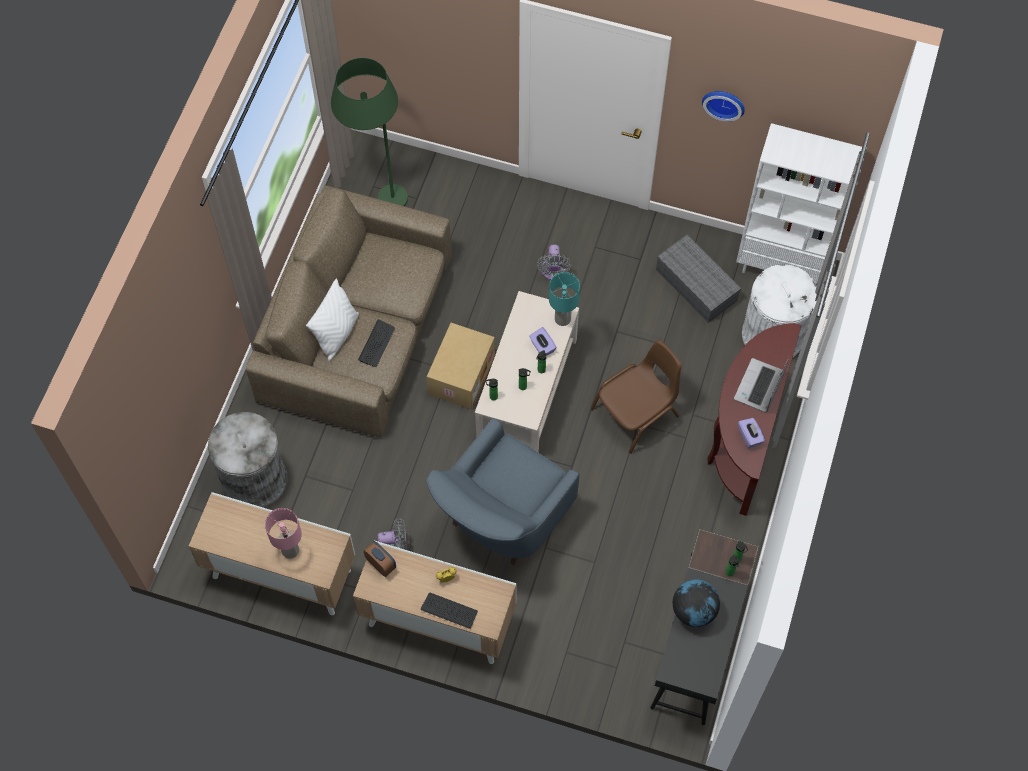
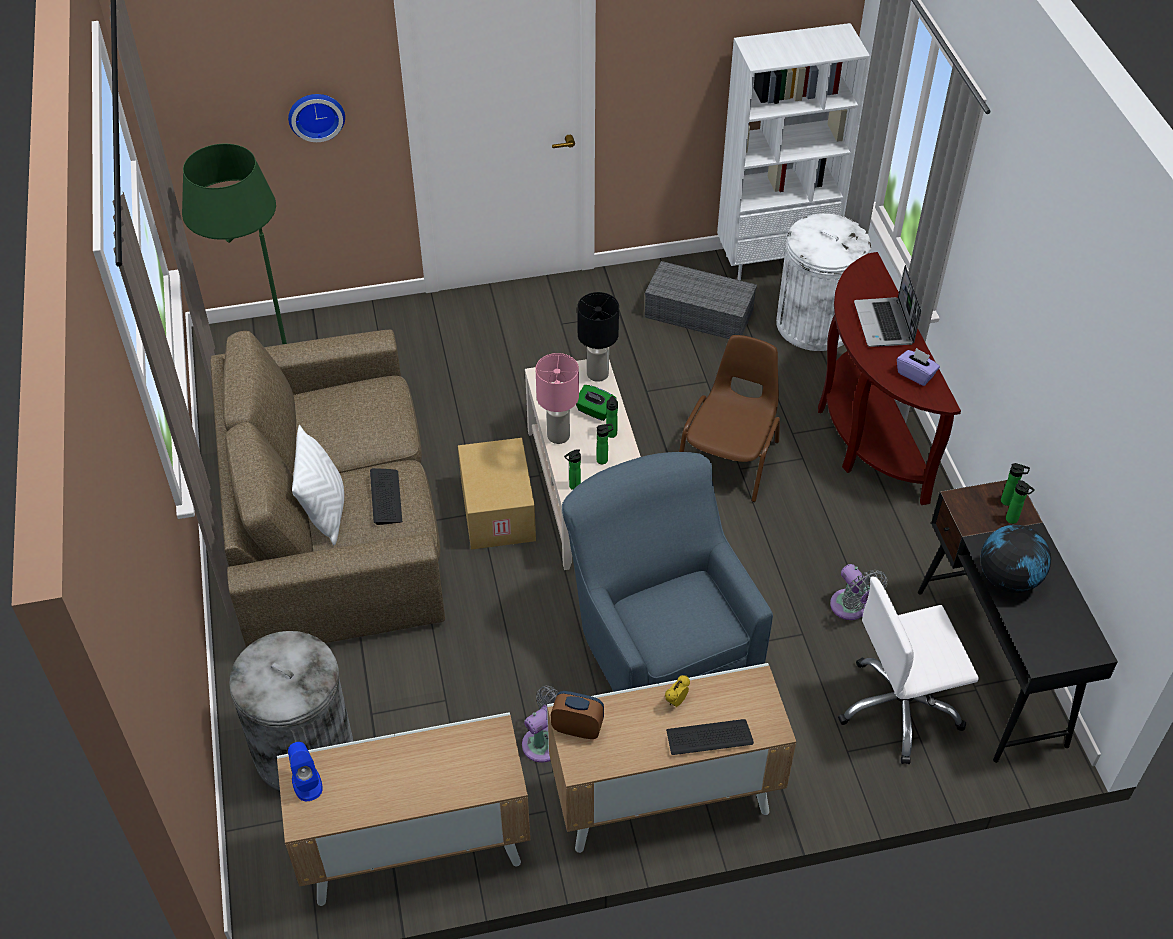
camera: 30 degrees left, 15 degrees down
pink table lamp [265,508,302,559] -> pink table lamp moved to [536,353,579,444]
blue armchair [426,418,579,566] -> blue armchair turned 150 degrees clockwise [562,452,773,692]
purple tissue box [529,327,557,356] -> green tissue box [576,385,616,421]
grey fan [537,244,571,280] -> grey fan moved to [830,564,887,620]
turquoise table lamp [549,272,580,326] -> black table lamp [577,292,619,382]
wall clock [702,91,745,122] -> wall clock moved to [288,94,345,142]
none -> blue speaker [288,742,322,801]
none -> white office chair [838,577,979,764]

